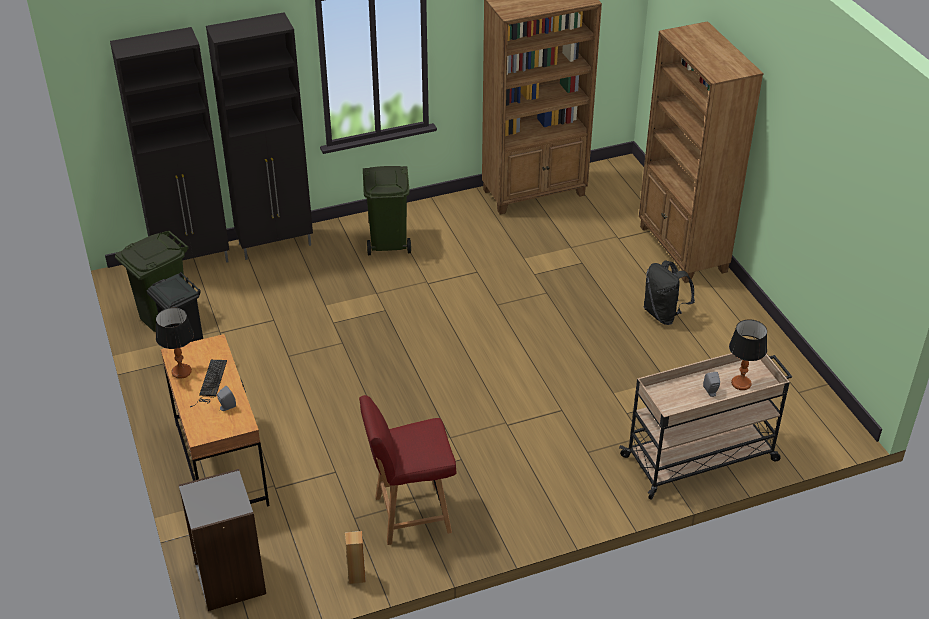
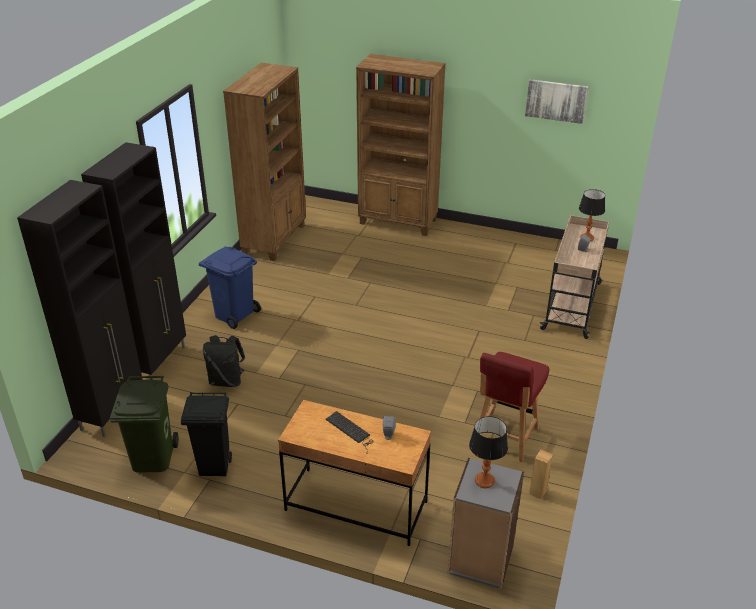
camera: 50 degrees left, 5 degrees down
table lamp [156,307,194,379] -> table lamp moved to [469,416,508,488]
green trash can [363,166,411,255] -> blue trash can [199,246,261,329]
black backpack [644,260,695,325] -> black backpack moved to [203,335,245,387]
none -> picture [525,79,589,124]

